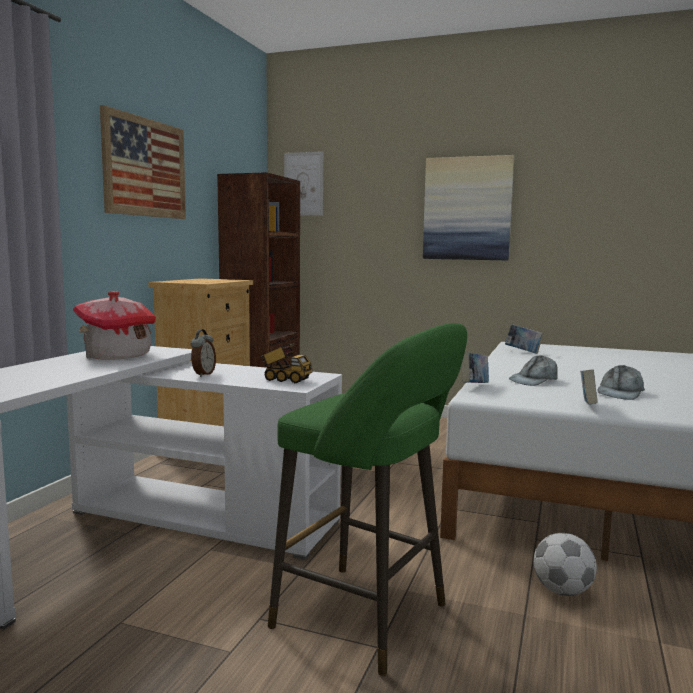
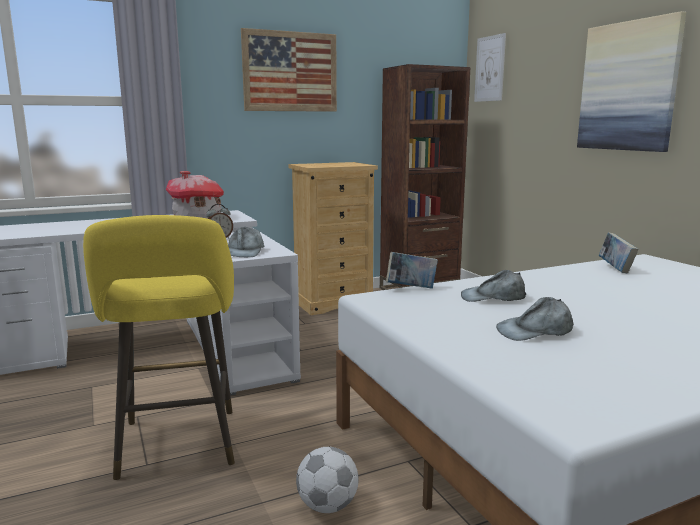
camera: 45 degrees right, 5 degrees up
toy truck [261,344,312,383] -> grey cap [228,227,265,257]
green stool [268,323,467,676] -> yellow stool [83,215,235,480]
book [580,369,598,405] -> none

